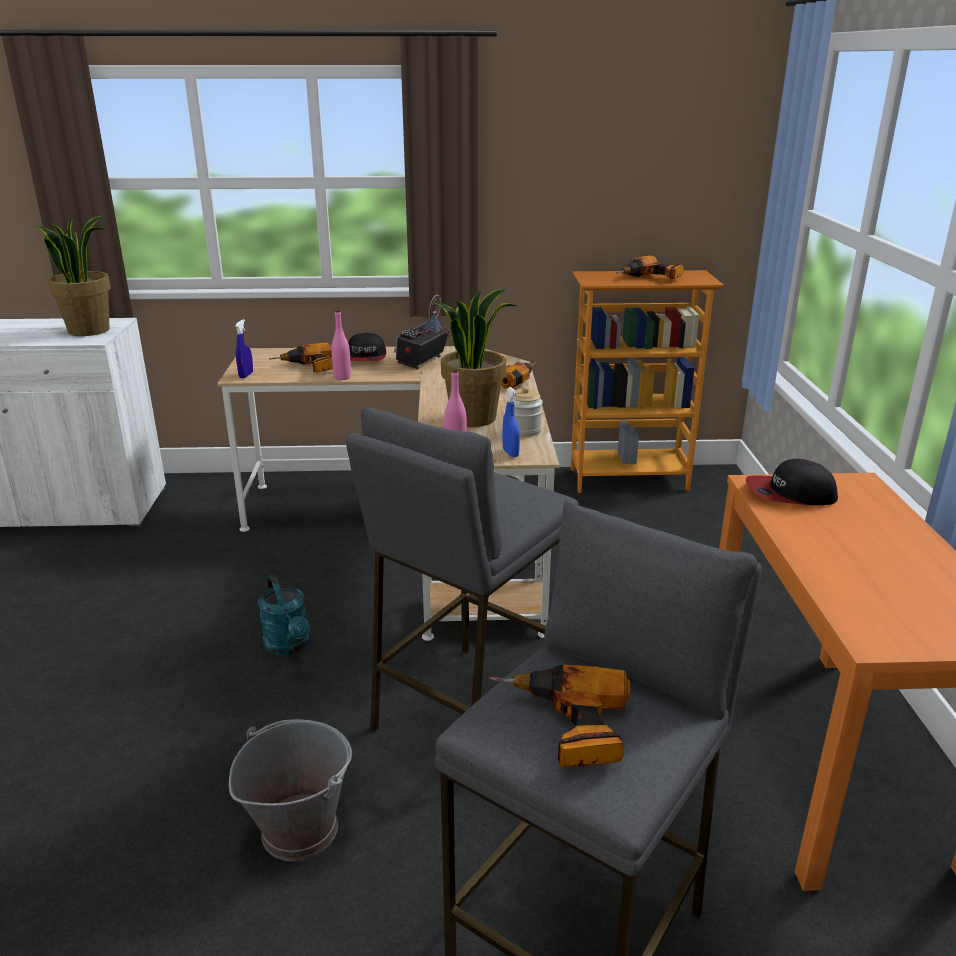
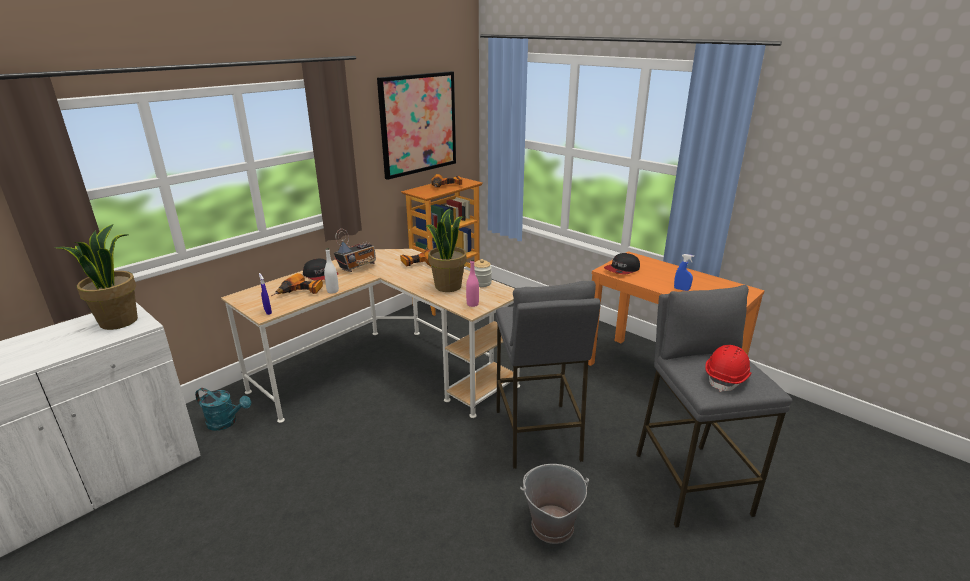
camera: 45 degrees left, 0 degrees up
turquoise watering can [258,574,310,655] -> turquoise watering can moved to [195,388,251,431]
pink bottle [331,310,351,380] -> white bottle [324,248,339,294]
radio [394,295,450,369] -> radio turned 120 degrees counterclockwise [334,229,376,272]
power drill [489,665,630,767] -> red hard hat [705,345,752,392]
blue spray bottle [503,387,520,457] -> blue spray bottle moved to [674,254,694,291]
none -> picture [377,71,456,180]

